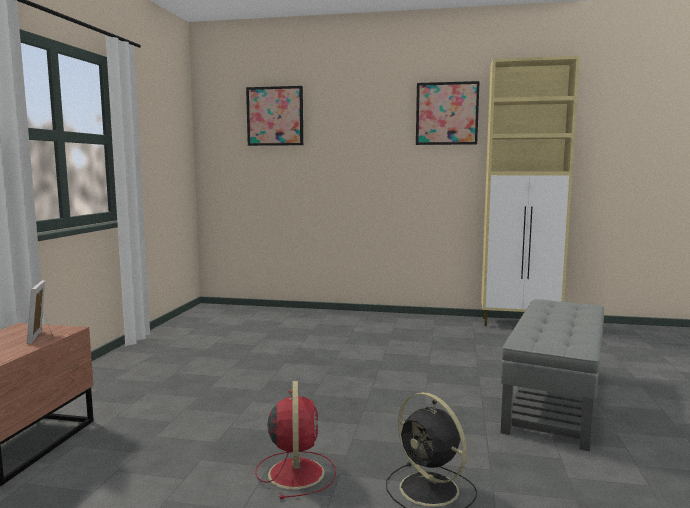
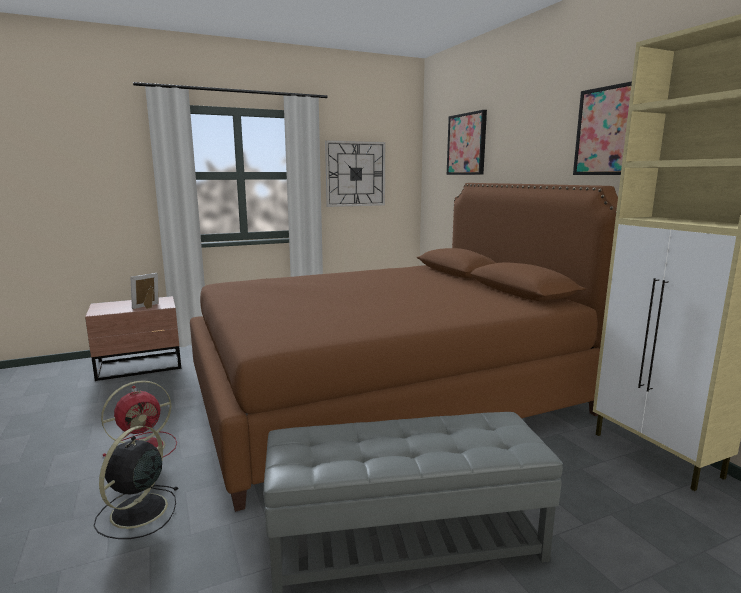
camera: 55 degrees right, 5 degrees up
none -> brown bed [190,183,618,512]
none -> wall clock [325,140,385,207]

